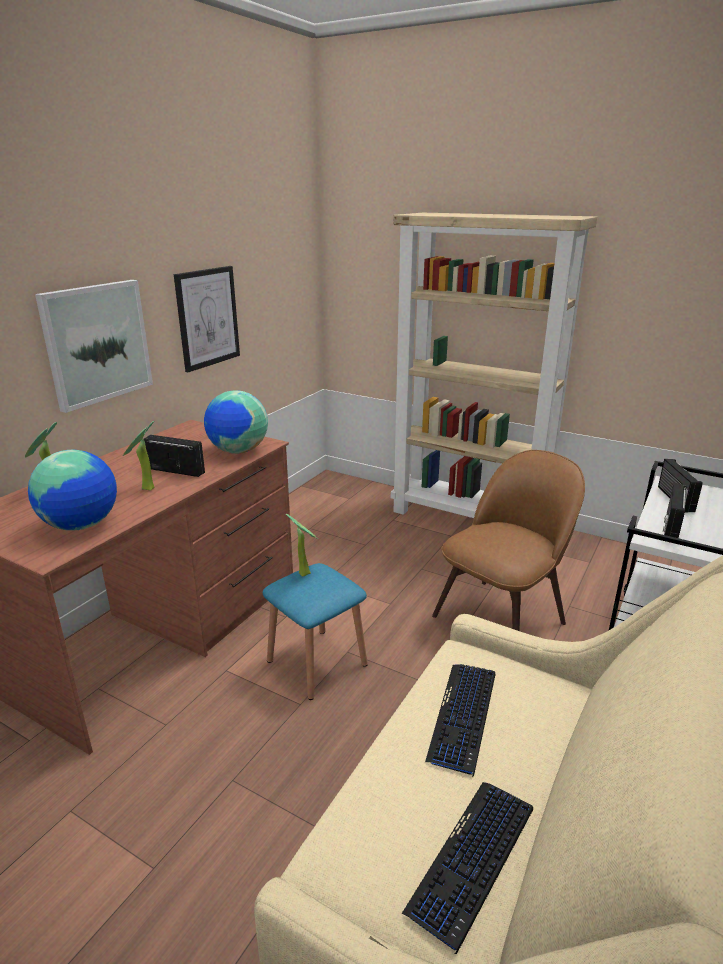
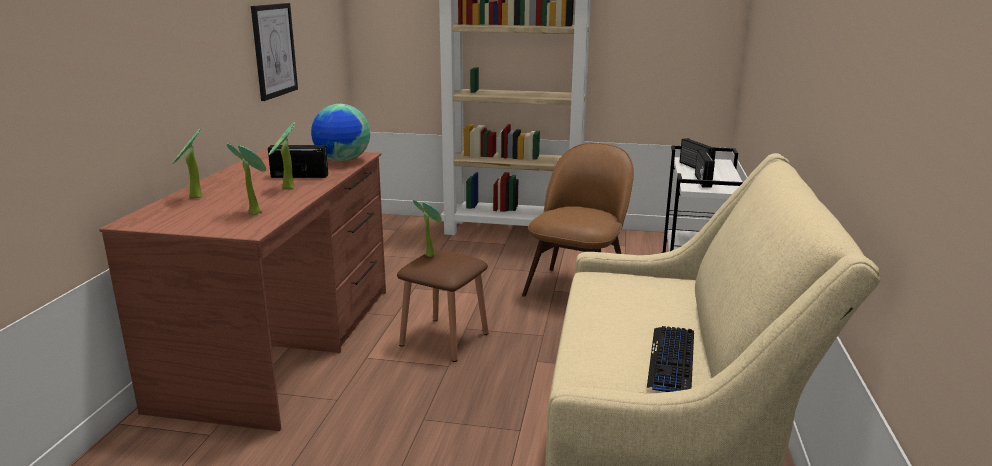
camera: 20 degrees left, 5 degrees down
globe [28,450,117,531] -> potted plant [227,144,266,215]
picture [35,280,153,413] -> none
blue stool [263,563,368,700] -> brown stool [397,250,489,362]
keyboard [425,664,496,777] -> none

